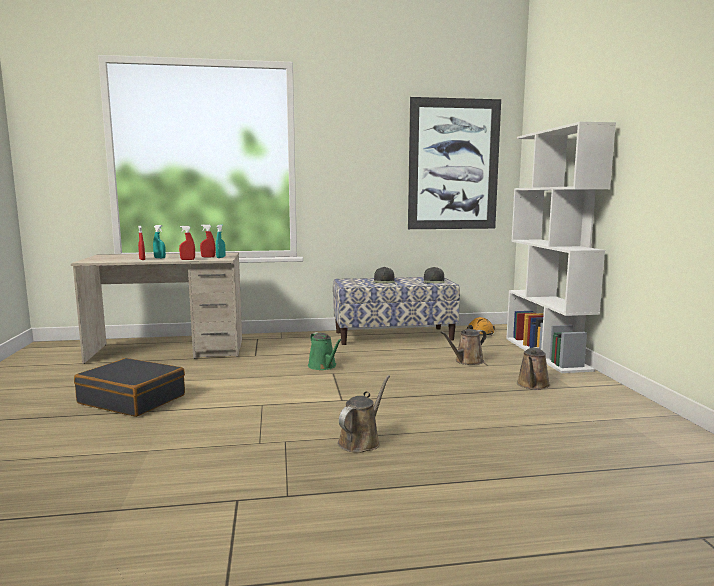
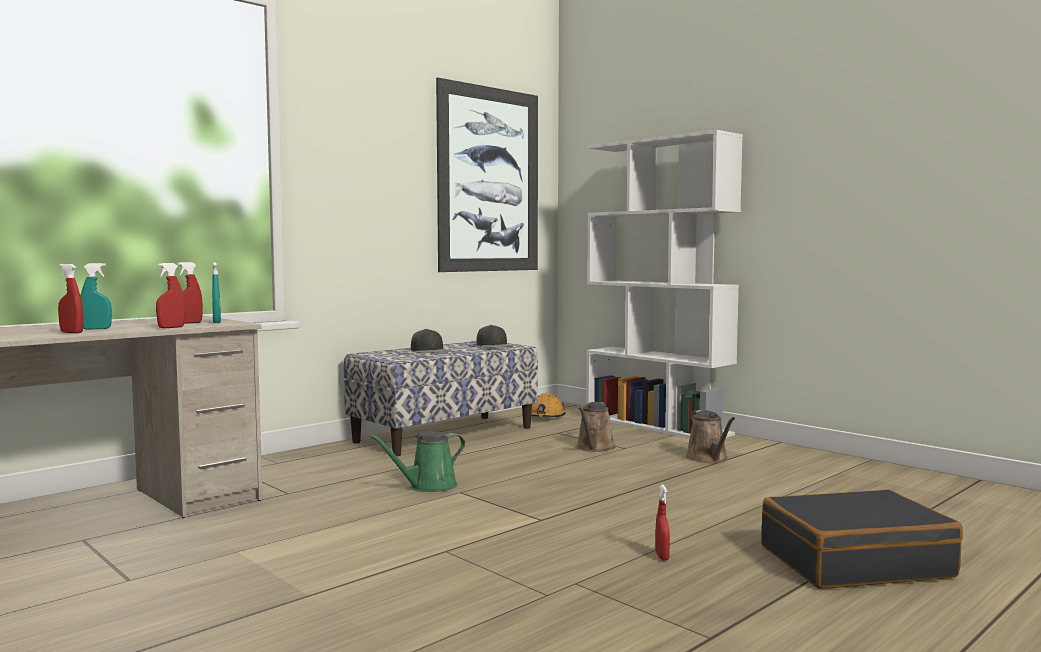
camera: 35 degrees left, 5 degrees down
black suitcase [74,358,185,417] -> black suitcase moved to [761,489,963,589]
green watering can [308,332,342,370] -> green watering can turned 120 degrees clockwise [370,432,465,492]
brown watering can [338,375,390,453] -> red spray bottle [655,485,670,560]

